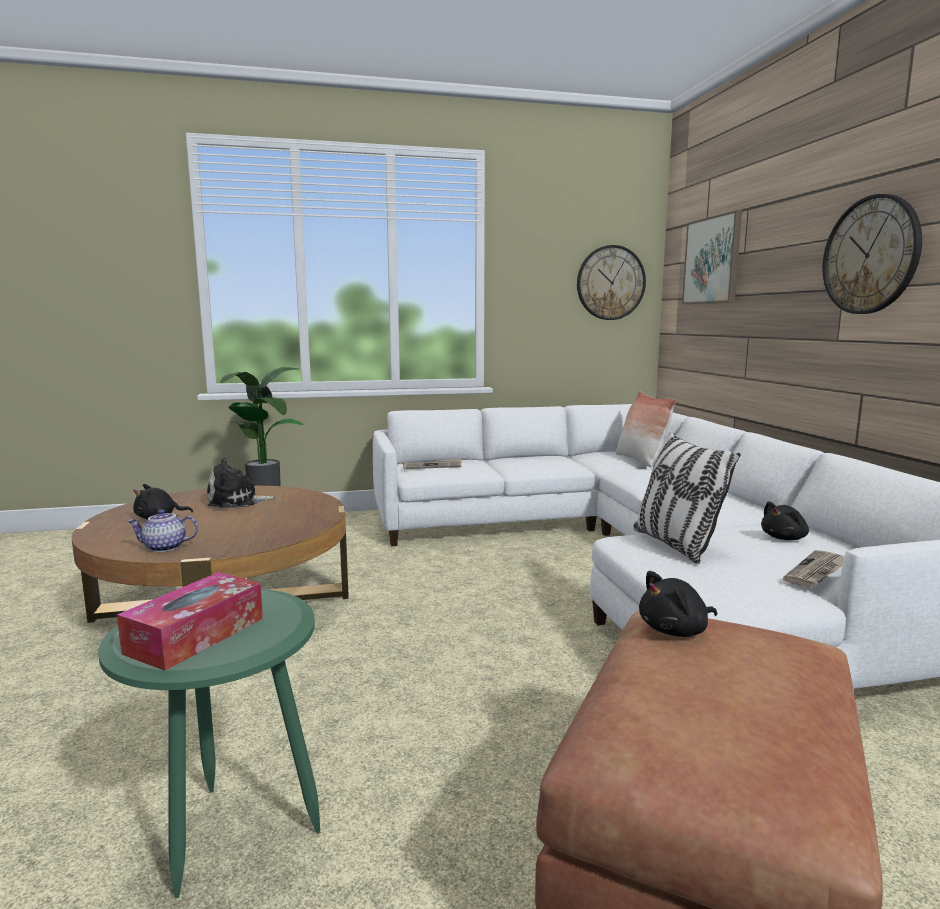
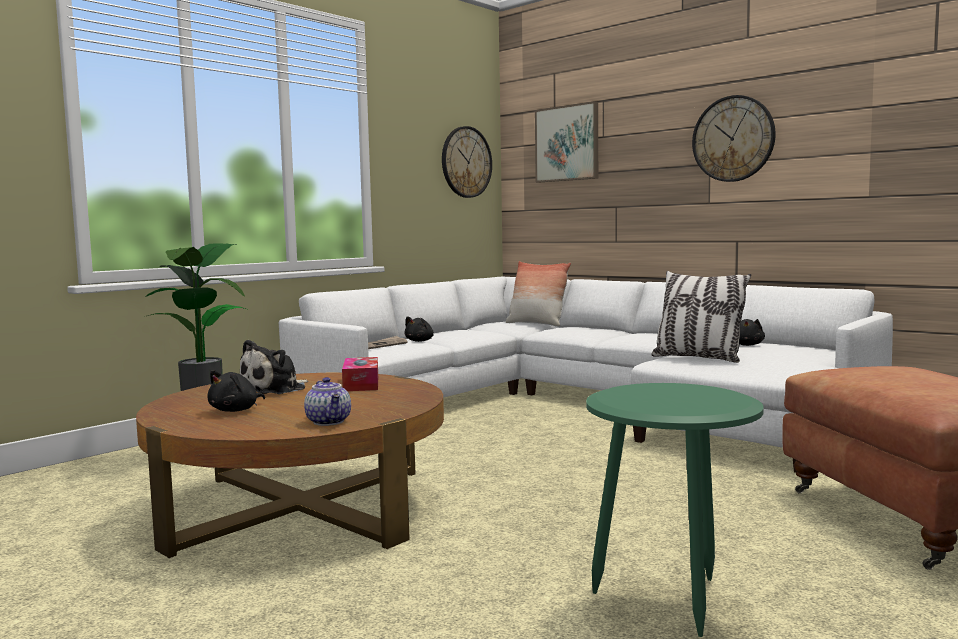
camera: 35 degrees left, 5 degrees down
tissue box [117,572,263,671] -> tissue box moved to [342,357,378,391]
teapot [128,509,198,552] -> teapot turned 75 degrees counterclockwise [304,377,351,426]
black plush toy [639,571,717,637] -> black plush toy moved to [404,316,434,342]
newspaper [783,550,844,588] -> none

